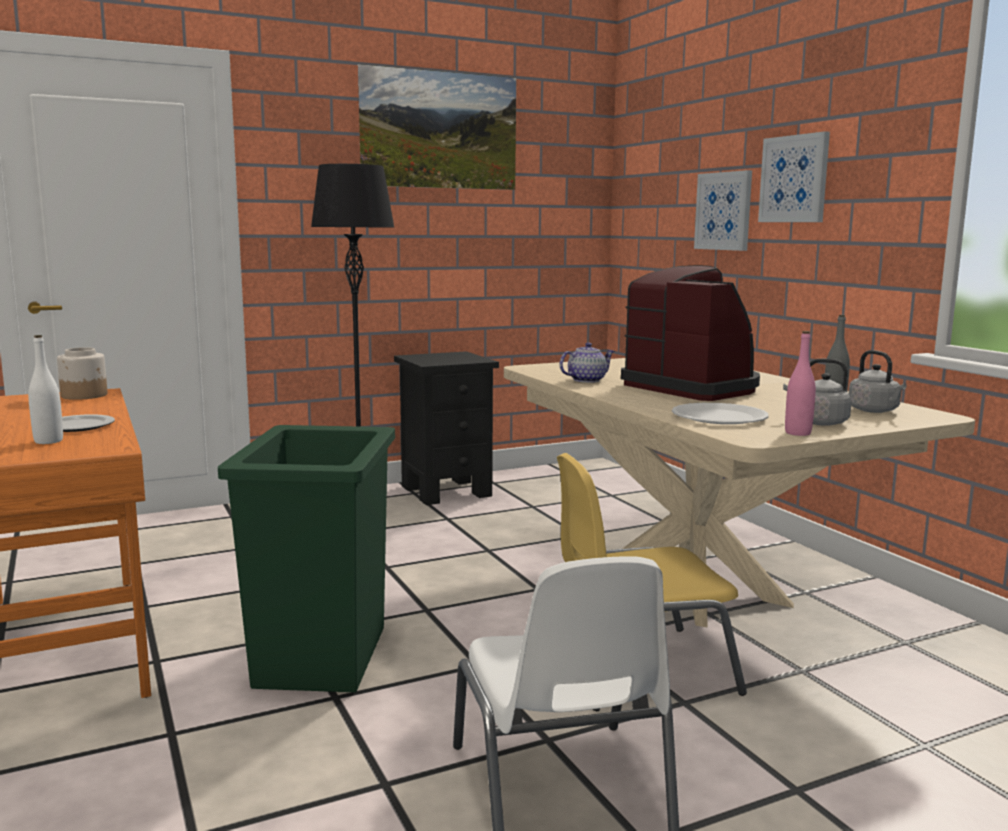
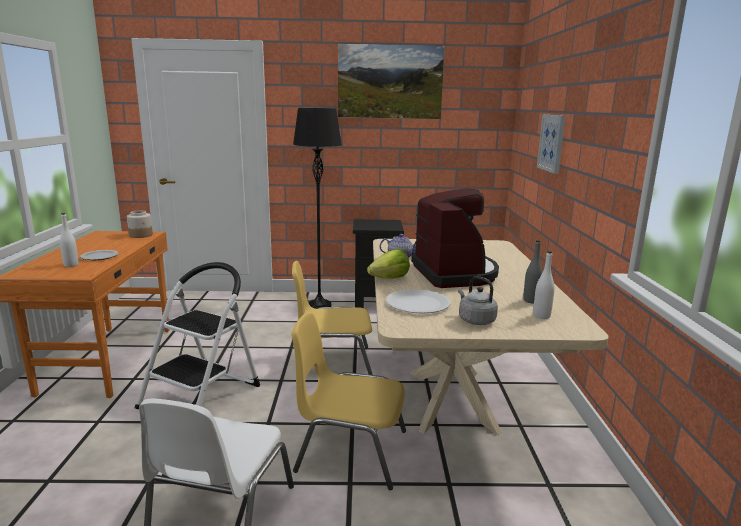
camera: 25 degrees right, 5 degrees up
green trash can [218,425,395,692] -> step ladder [135,262,260,409]
picture [758,131,830,222] -> none
pink bottle [785,331,816,436] -> none
grey kettle [849,350,906,413] -> white bottle [533,251,555,319]
none -> yellow chair [292,261,373,375]
none -> lettuce [367,249,410,279]

